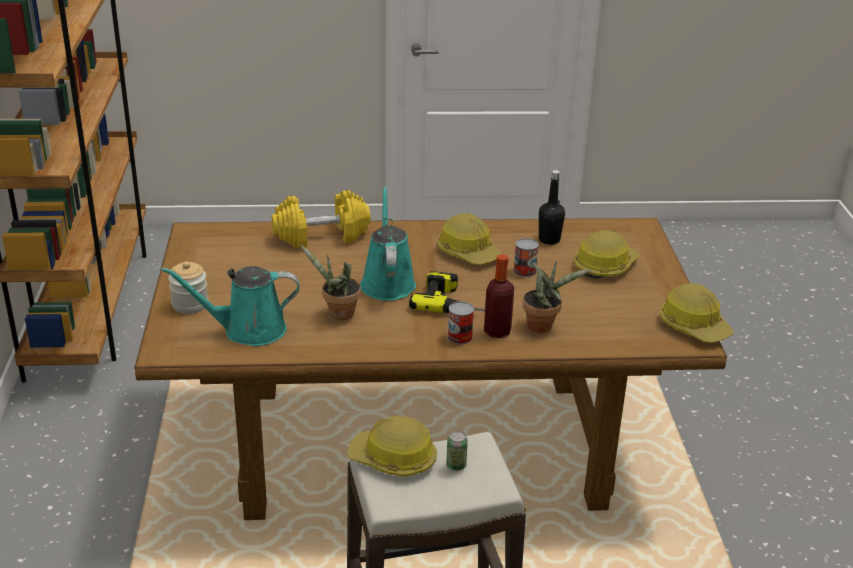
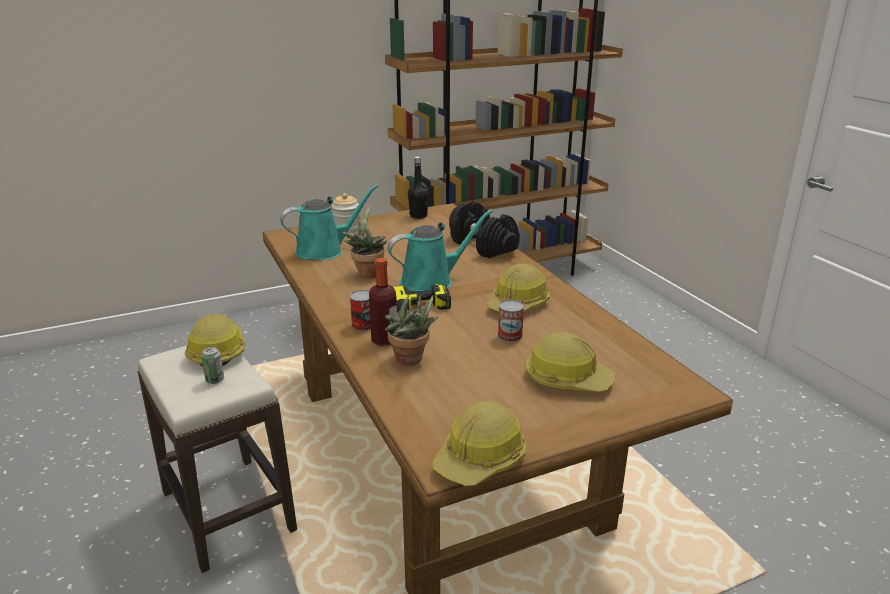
camera: 70 degrees right, 5 degrees down
turquoise watering can [161,266,299,346] -> turquoise watering can turned 90 degrees clockwise [280,184,378,260]
yellow dumbbell [271,190,371,248] -> black dumbbell [449,201,520,258]
black bottle [539,170,565,245] -> black bottle moved to [408,156,429,219]

